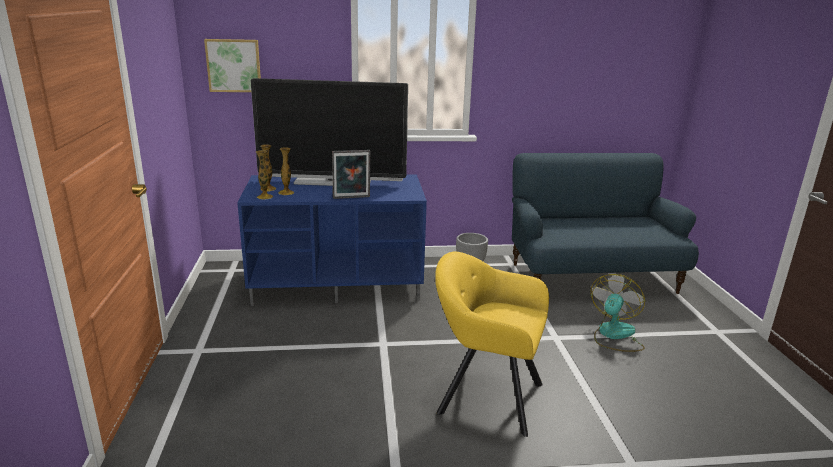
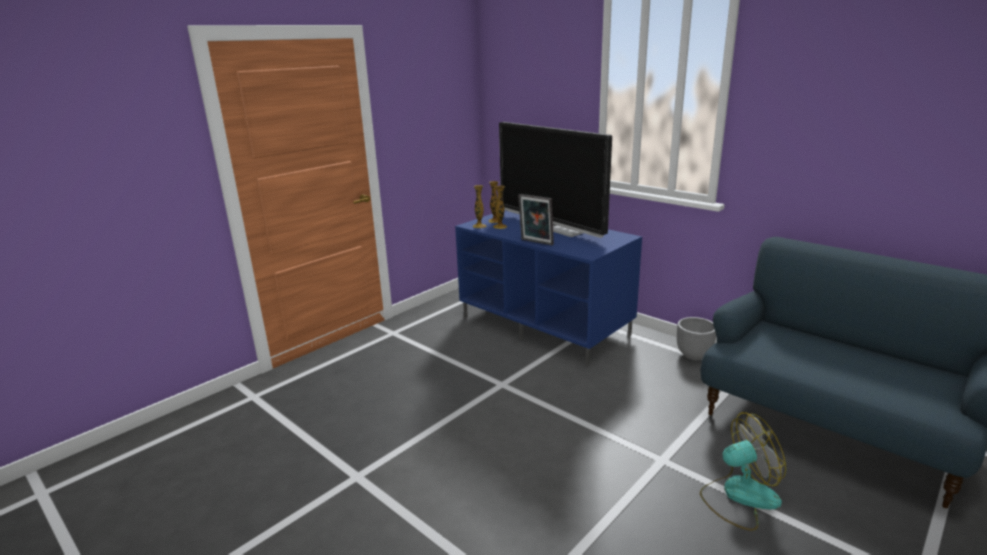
camera: 50 degrees right, 0 degrees up
picture [204,39,261,92] -> none
yellow armchair [435,251,549,437] -> none

